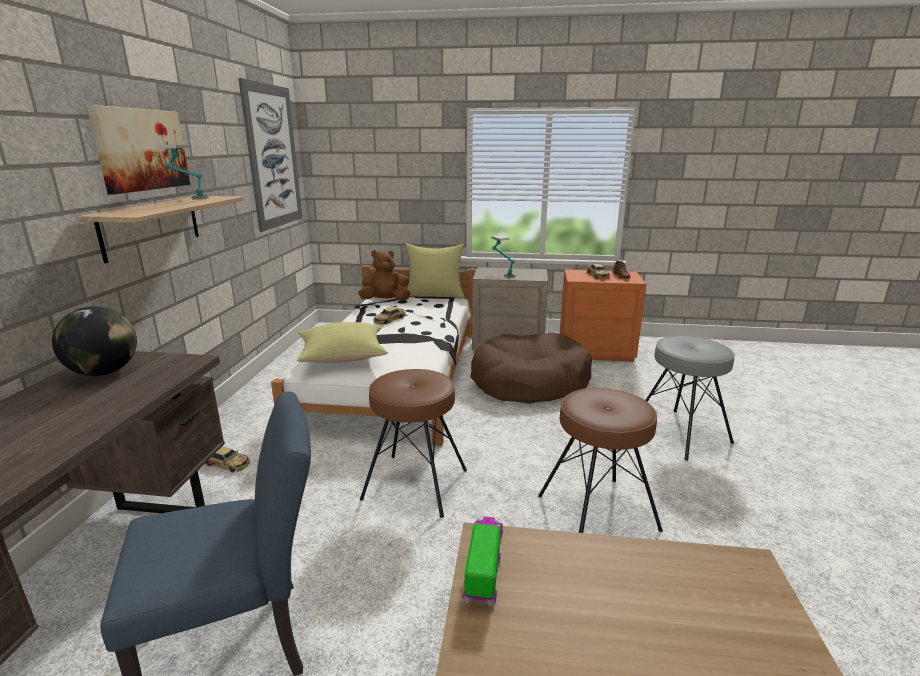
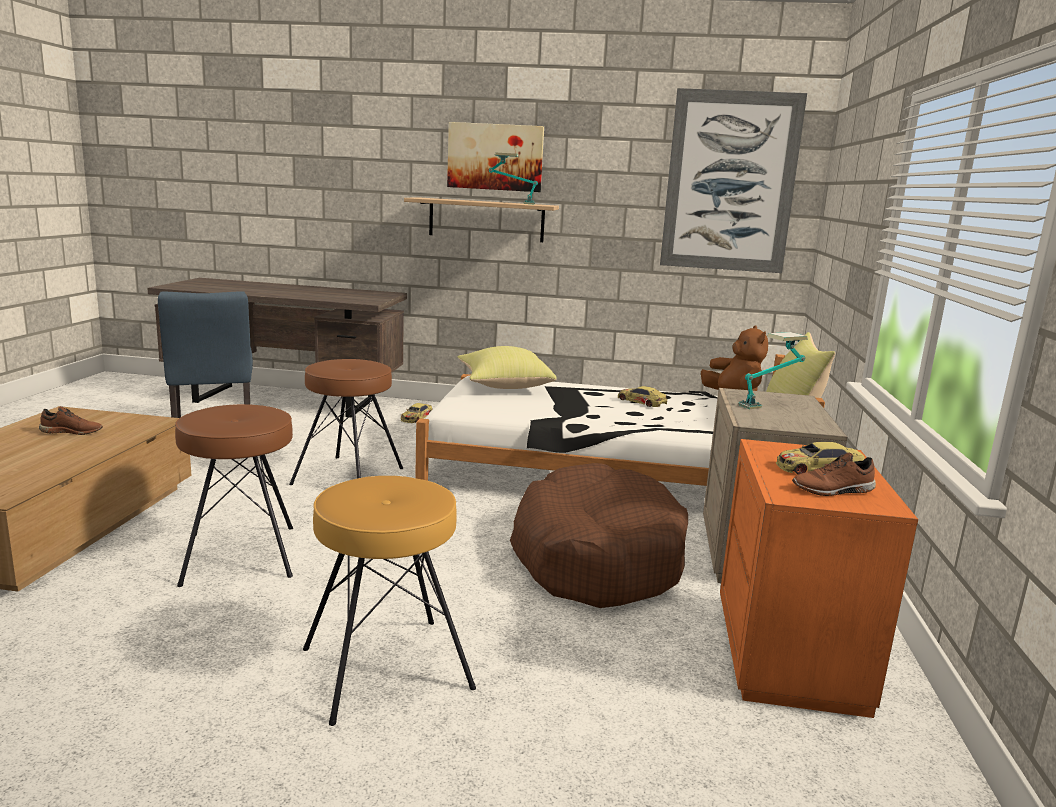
camera: 90 degrees right, 5 degrees down
globe [52,306,137,376] -> none
toy truck [463,517,503,606] -> none
grey stool [646,336,735,461] -> brown stool [303,476,476,726]
none -> brown shoe [39,406,103,435]

